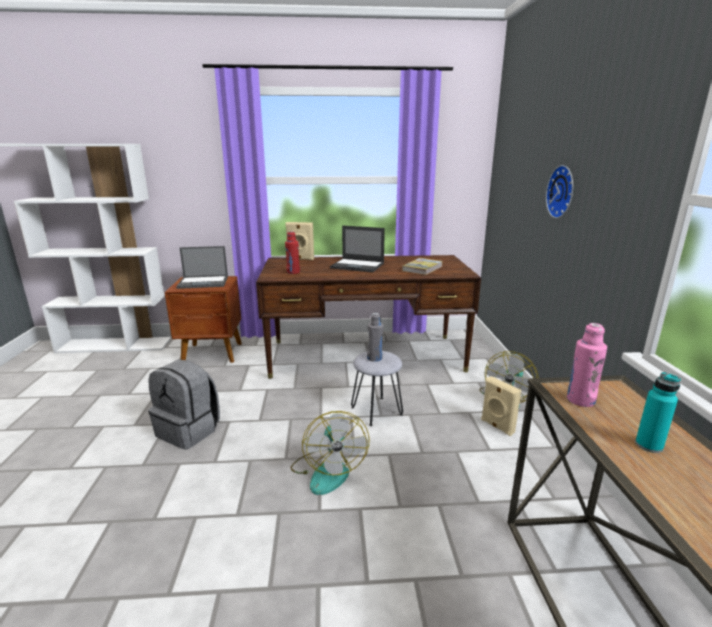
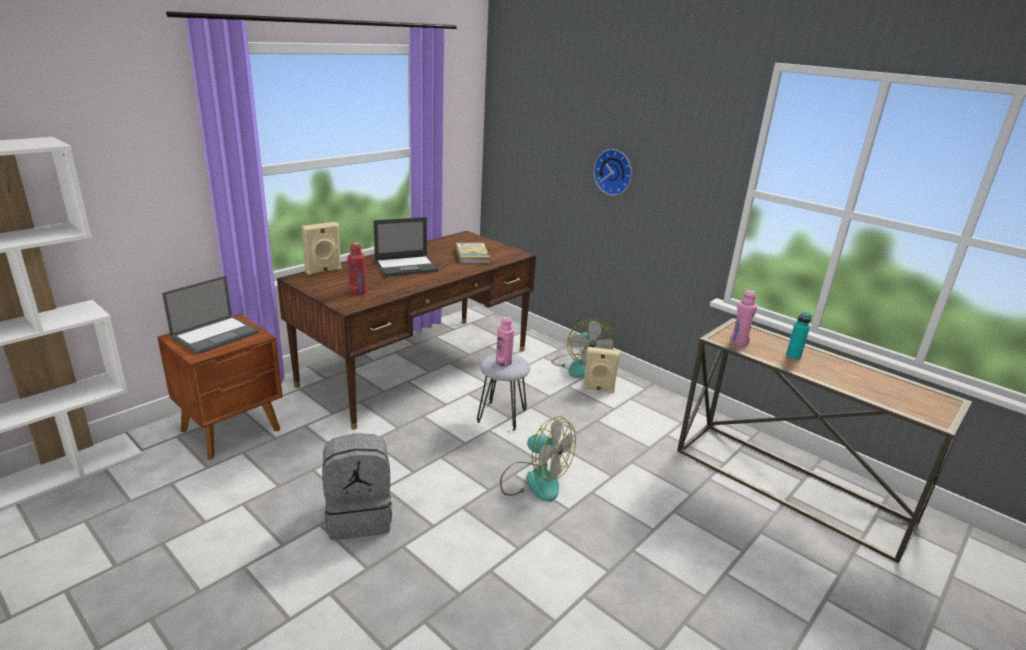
camera: 45 degrees left, 5 degrees up
grey bottle [367,313,383,362] -> pink bottle [496,317,514,367]

